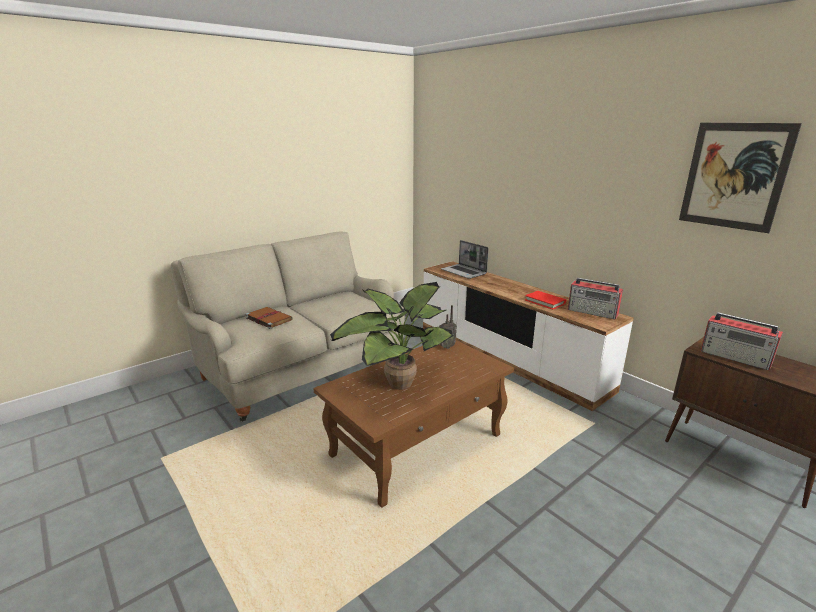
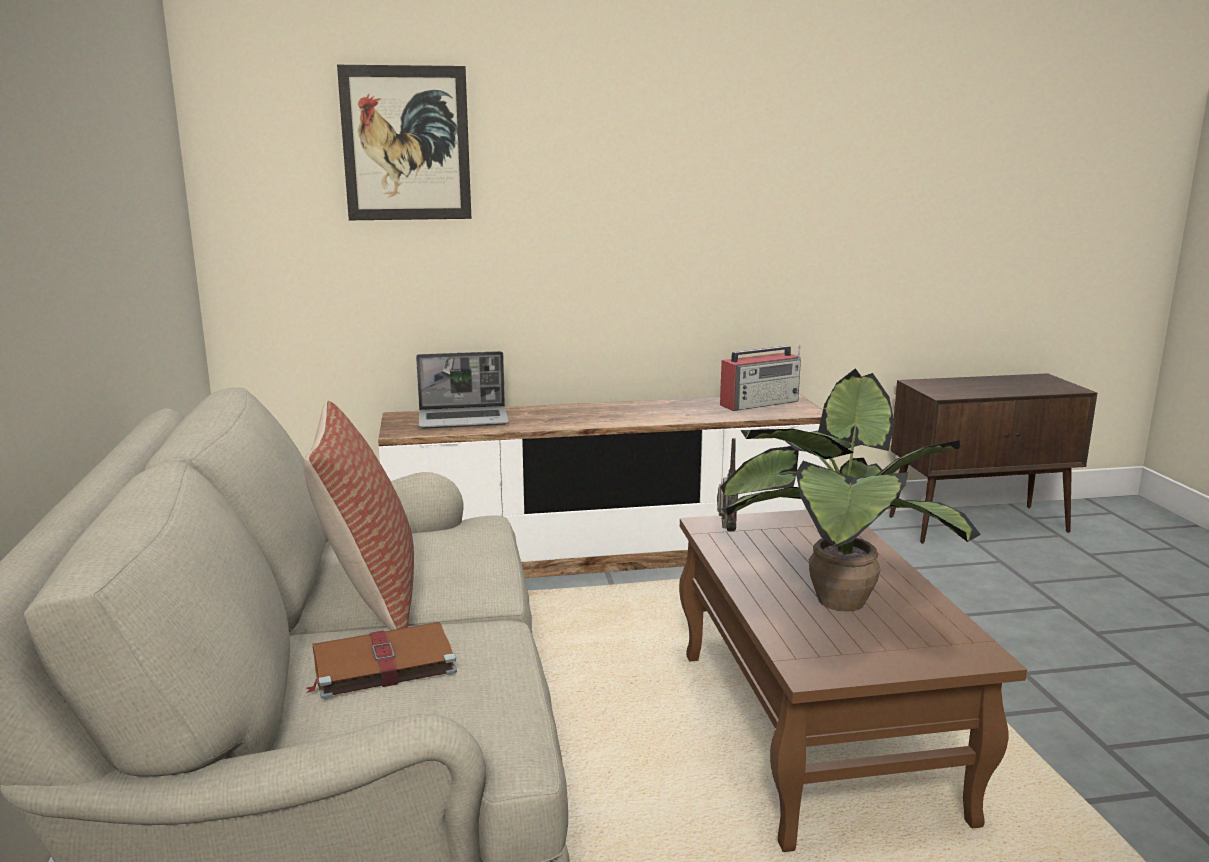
camera: 60 degrees left, 5 degrees down
red book [525,291,566,310] -> none
picture [679,123,802,233] -> picture moved to [337,65,472,220]
radio [700,312,783,371] -> none
none -> pillow [304,401,414,630]

